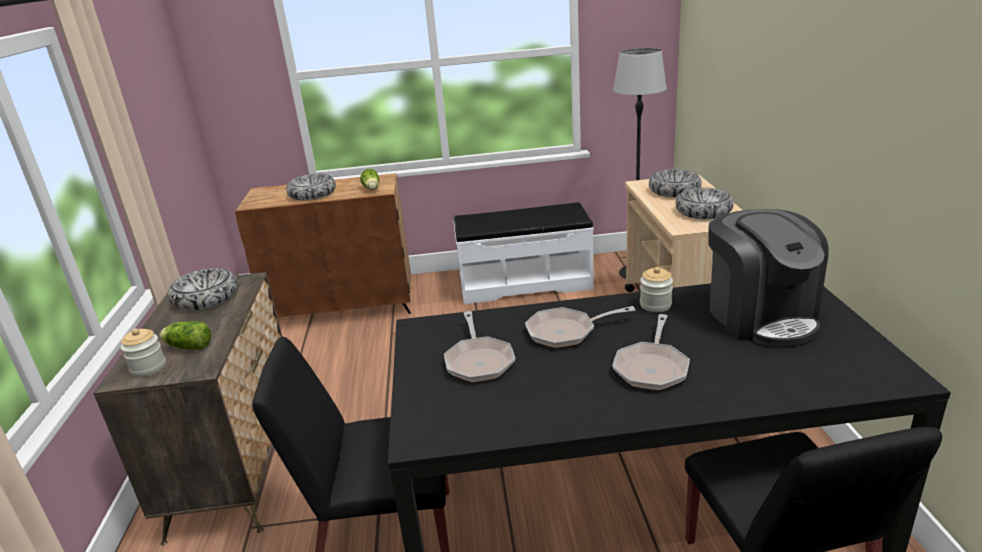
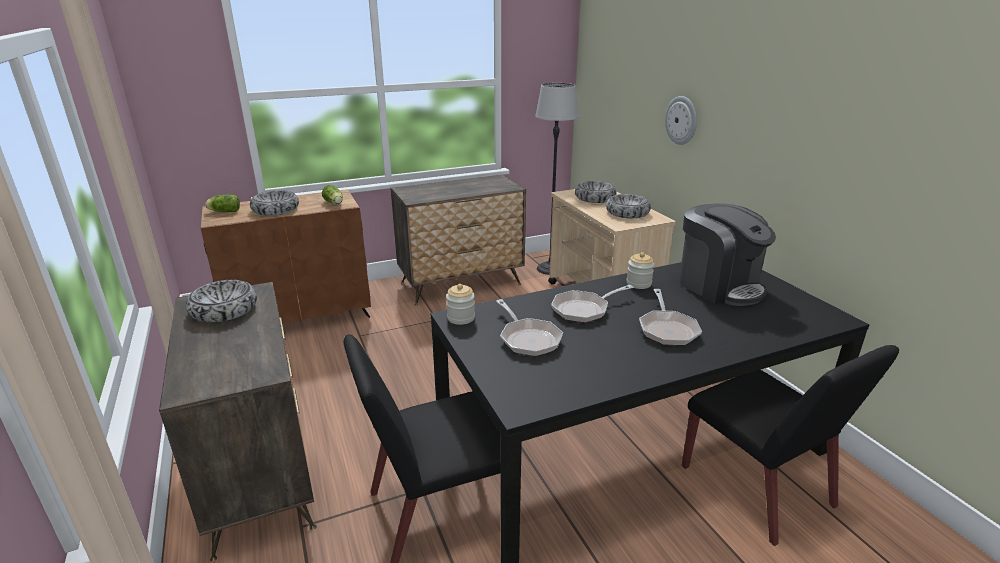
camera: 20 degrees left, 0 degrees up
jar [121,329,166,377] -> jar moved to [446,284,475,325]
lettuce [159,321,211,350] -> lettuce moved to [205,194,240,212]
white bench [454,202,594,304] -> dresser [391,174,526,306]
none -> wall clock [665,96,697,145]

